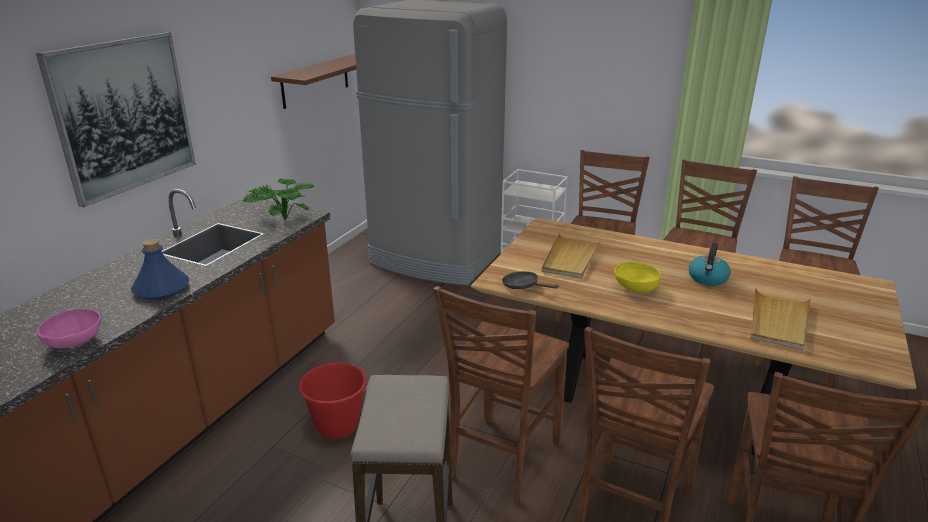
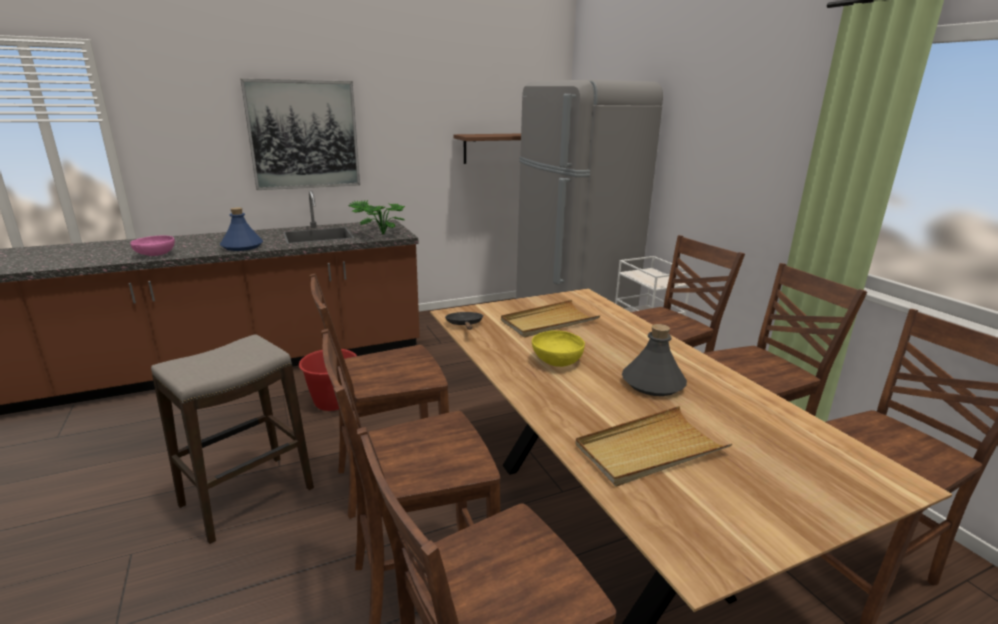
camera: 40 degrees right, 5 degrees down
kettle [689,243,731,286] -> grey bottle [622,324,687,396]

